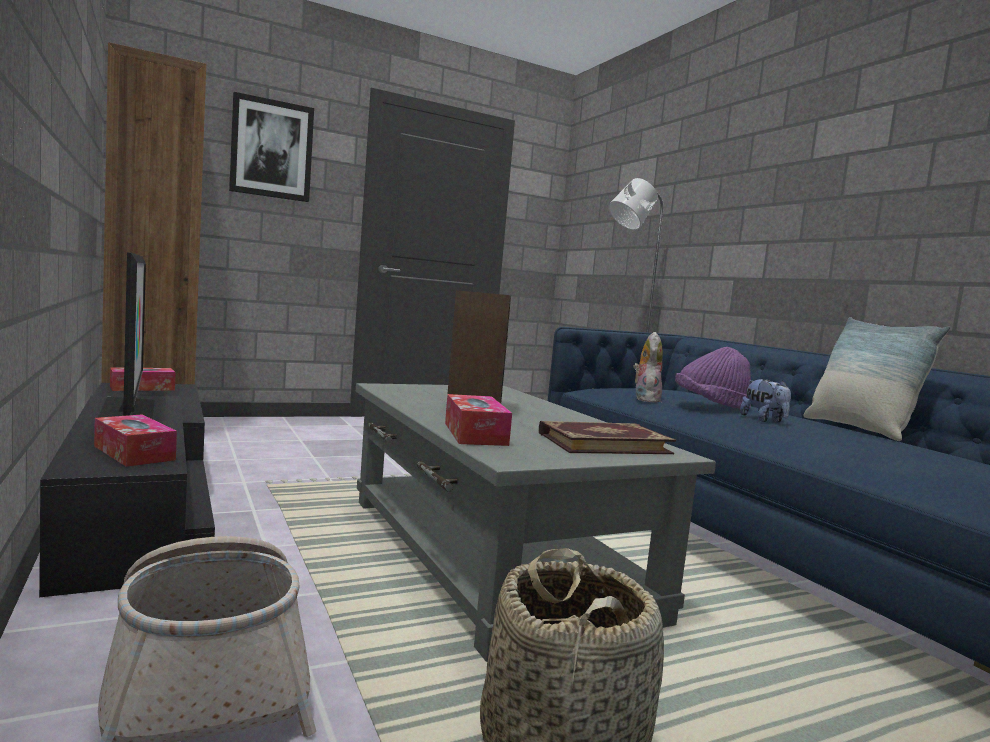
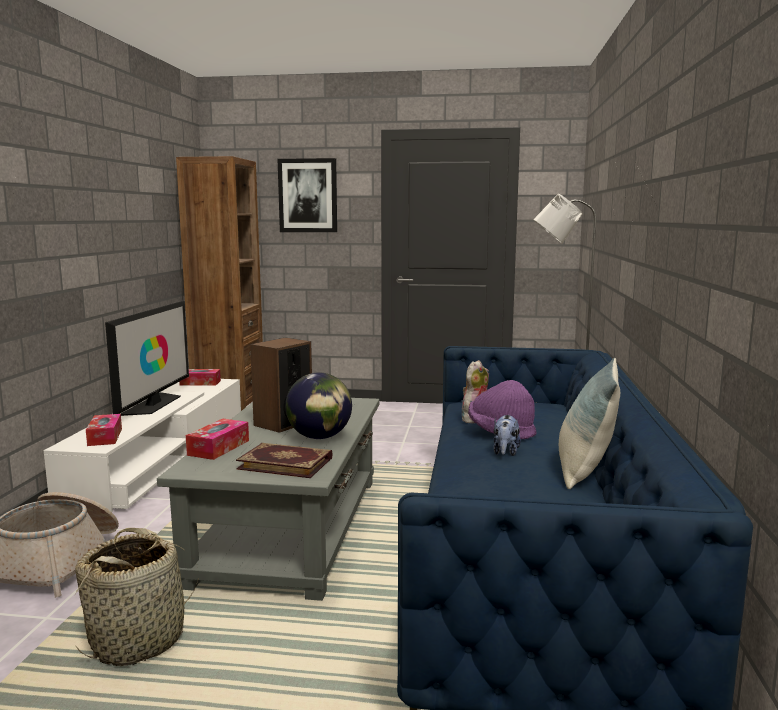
camera: 35 degrees right, 5 degrees up
black tv stand [39,383,215,597] -> white tv stand [44,379,241,512]
none -> globe [285,372,352,439]

